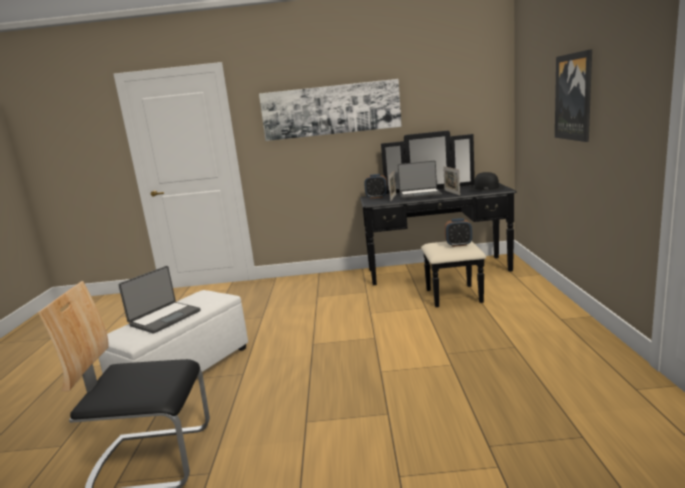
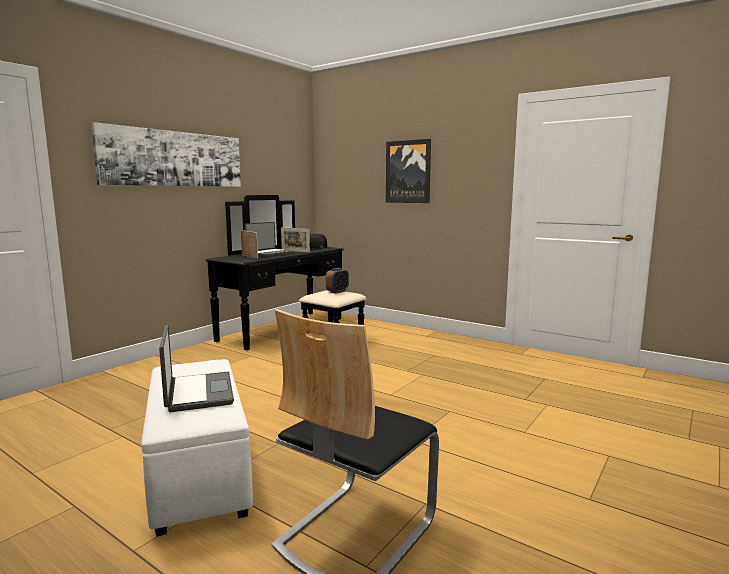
camera: 55 degrees left, 5 degrees down
alarm clock [364,174,387,198] -> none

